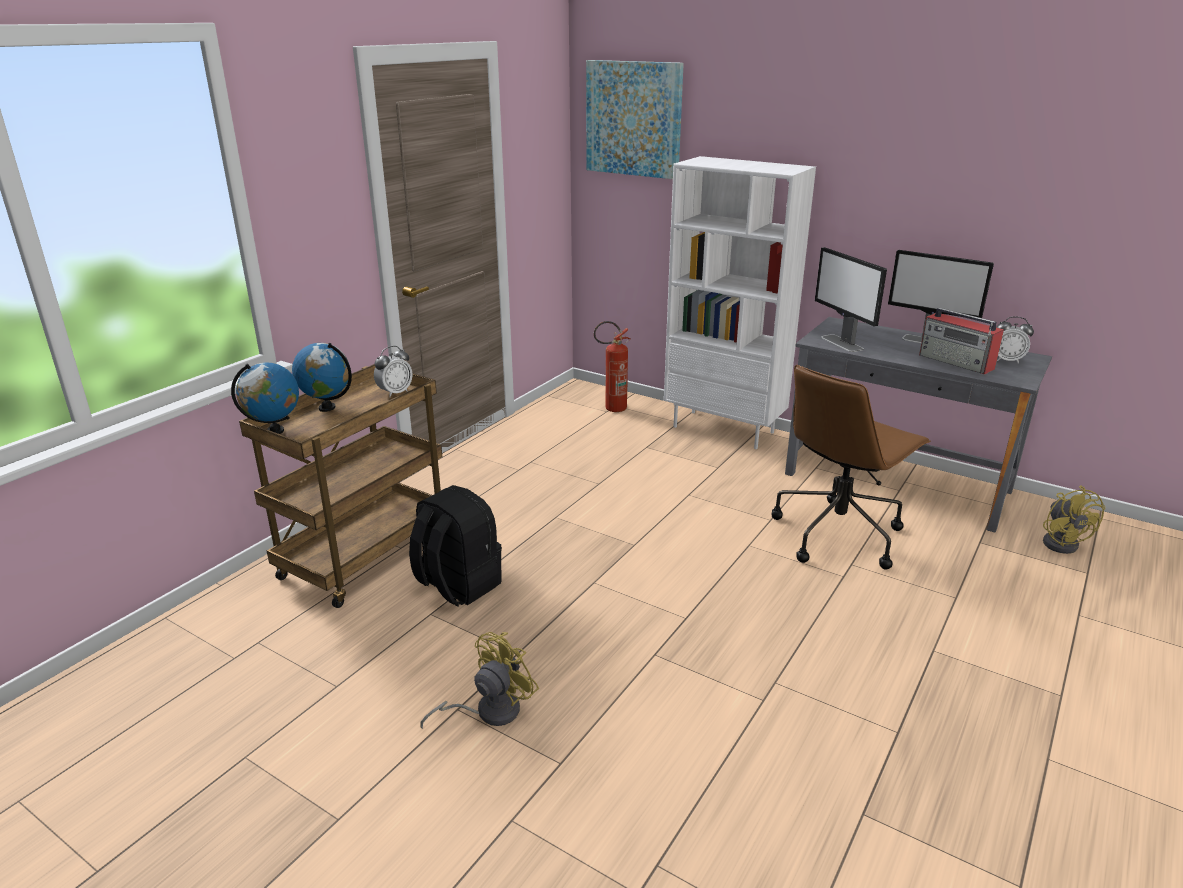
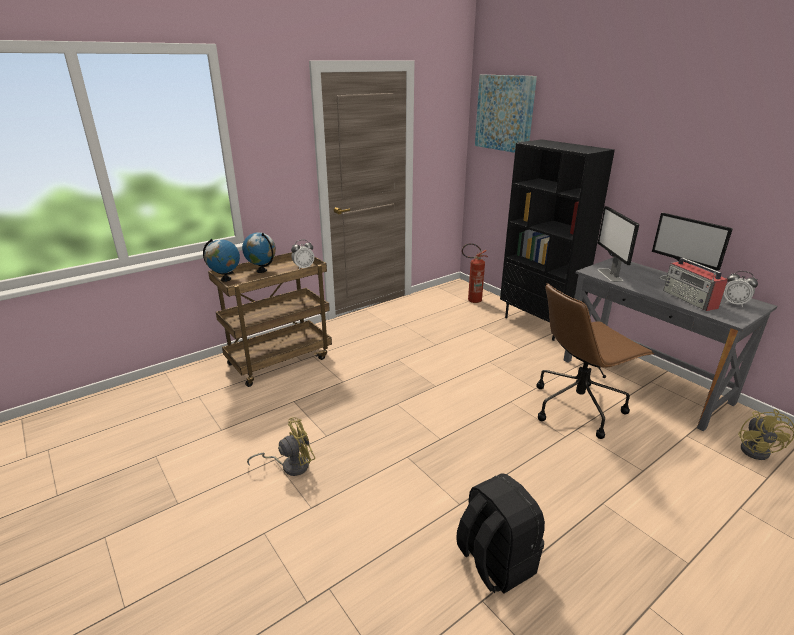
camera: 20 degrees right, 0 degrees up
black backpack [409,485,502,607] -> black backpack moved to [456,473,545,593]
white bookcase [664,156,816,449] -> black bookcase [500,139,615,341]

